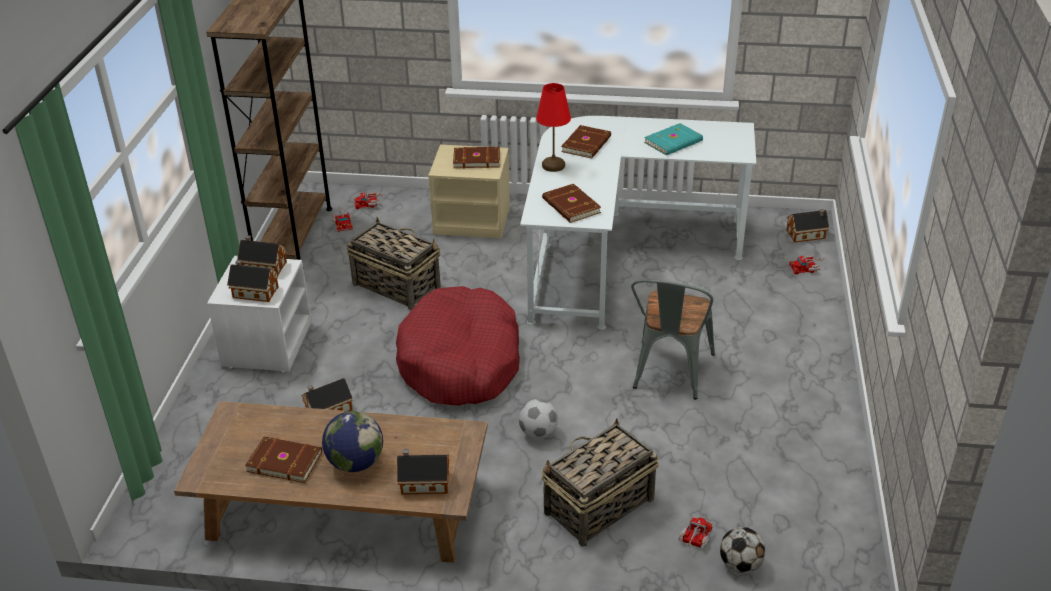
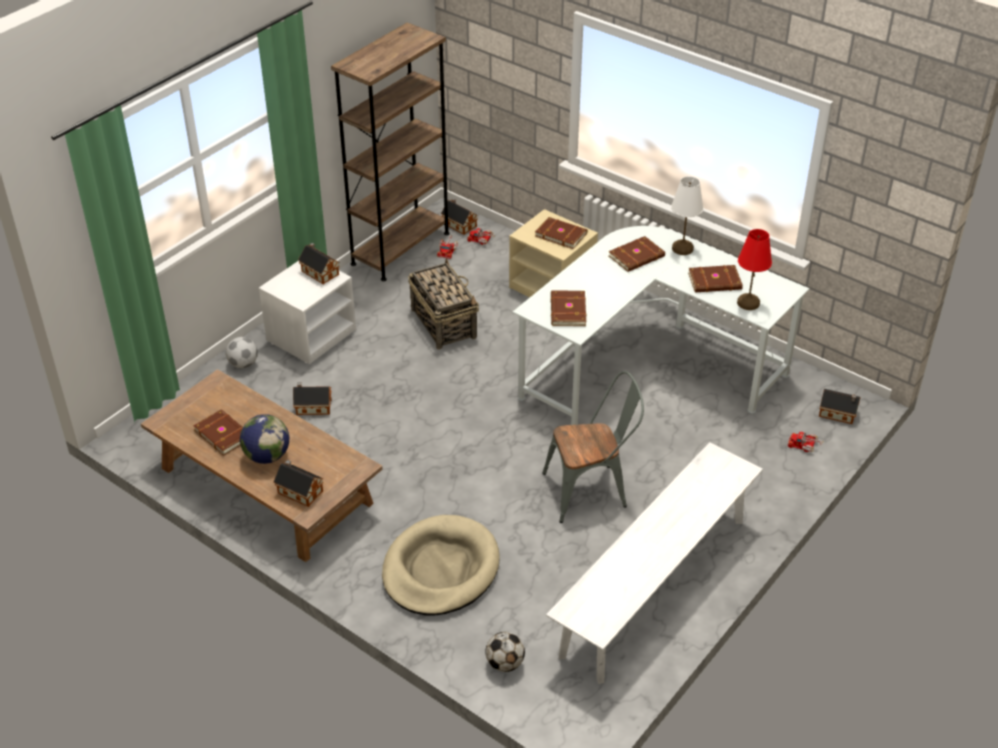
camera: 30 degrees right, 5 degrees up
toy house [227,260,279,302] -> toy house moved to [441,198,478,235]
red dog bed [396,286,520,406] -> none
football [519,399,558,439] -> football moved to [226,337,258,368]
red table lamp [536,83,571,172] -> red table lamp moved to [737,229,772,310]
basket [542,418,659,547] -> beige dog bed [382,515,500,616]
grey chair [631,280,715,400] -> grey chair turned 150 degrees counterclockwise [542,371,644,523]
turquoise book [644,123,703,155] -> brown book [688,265,743,293]
toy truck [679,516,712,549] -> none
none -> white bench [546,442,763,684]
none -> white table lamp [671,176,703,255]

